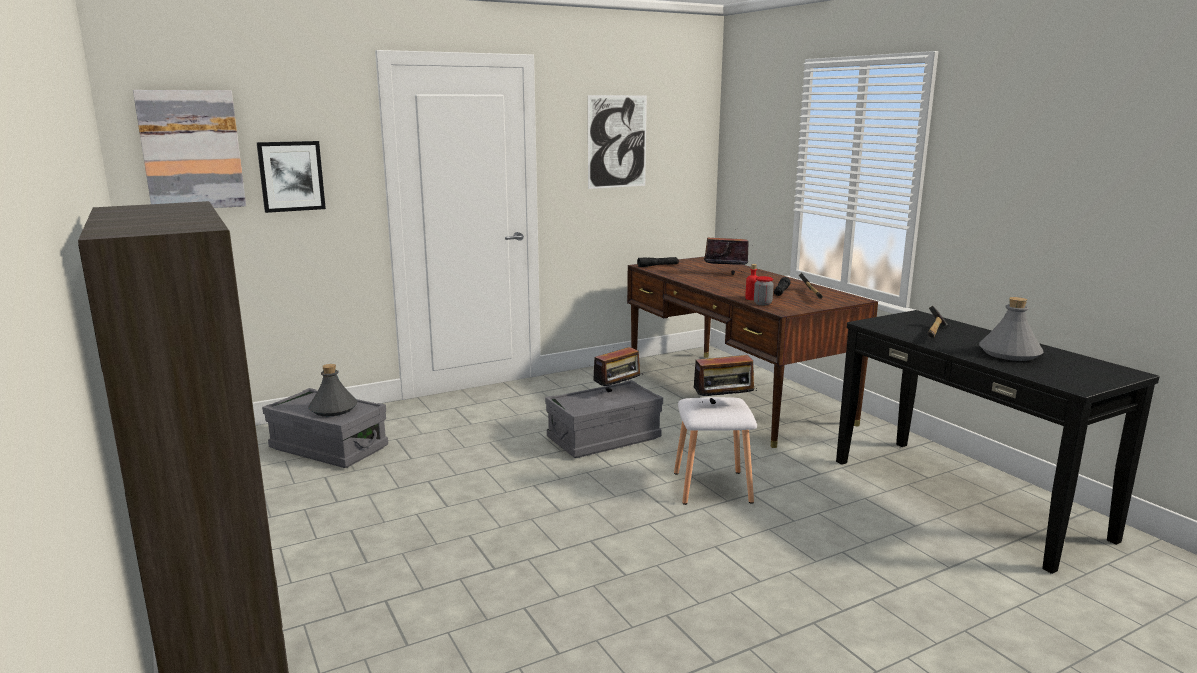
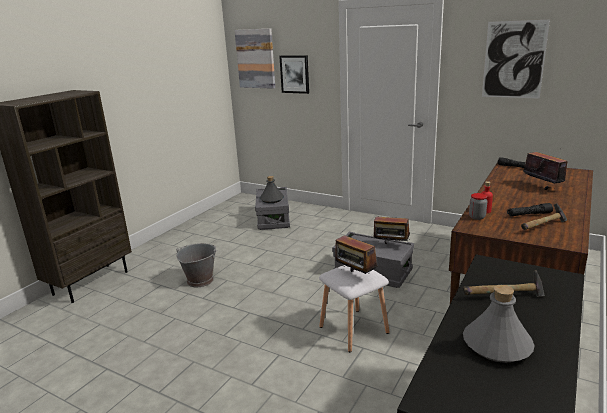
camera: 60 degrees right, 5 degrees up
none -> grey bucket [176,243,217,287]

